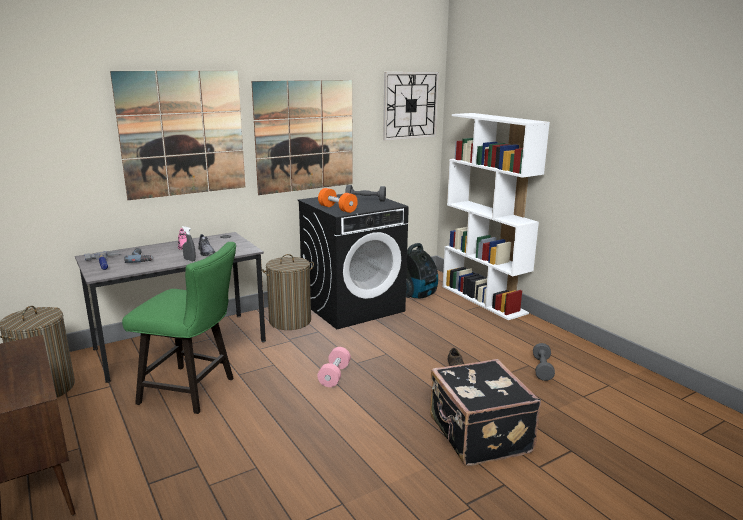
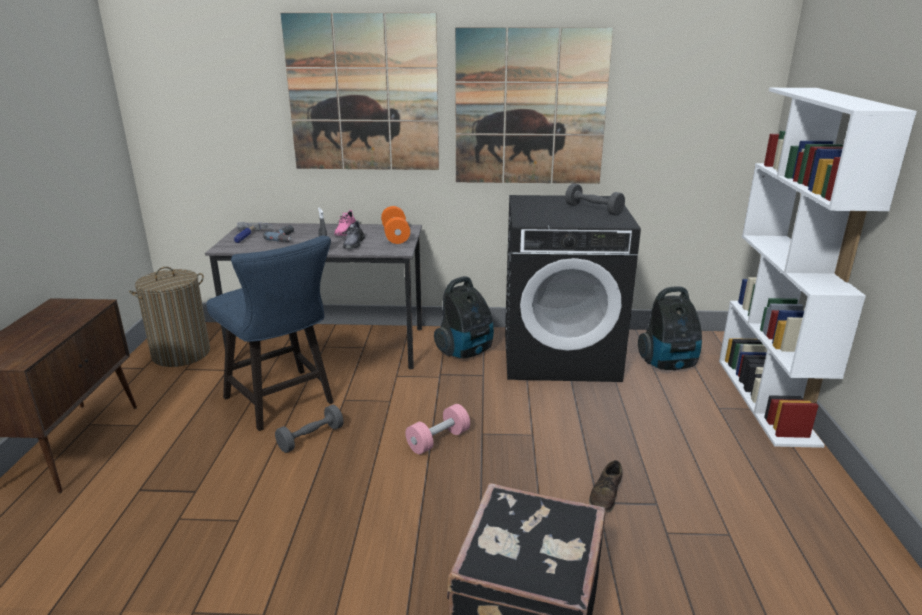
camera: 35 degrees right, 5 degrees up
green chair [122,242,236,414] -> blue chair [206,235,334,431]
laundry basket [262,254,314,330] -> vacuum cleaner [434,276,494,358]
orange dumbbell [318,188,358,213] -> orange dumbbell moved to [381,206,410,244]
wall clock [383,72,439,141] -> none
grey dumbbell [533,343,555,381] -> grey dumbbell moved to [275,405,344,453]

